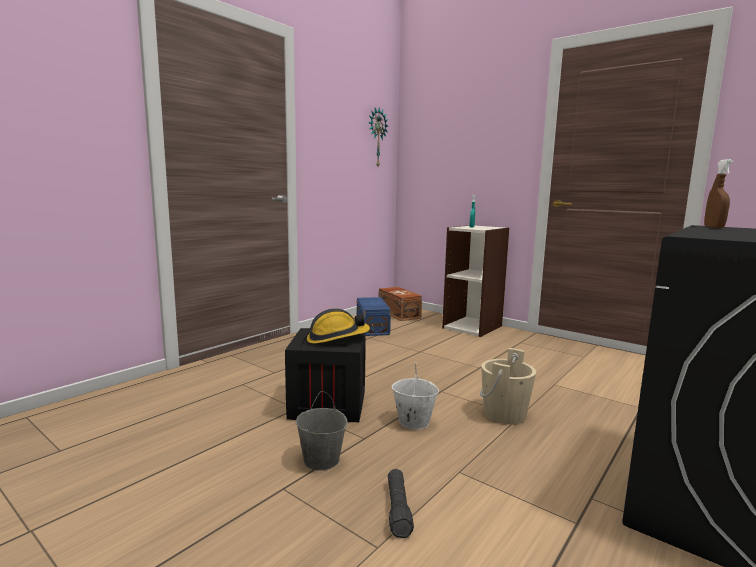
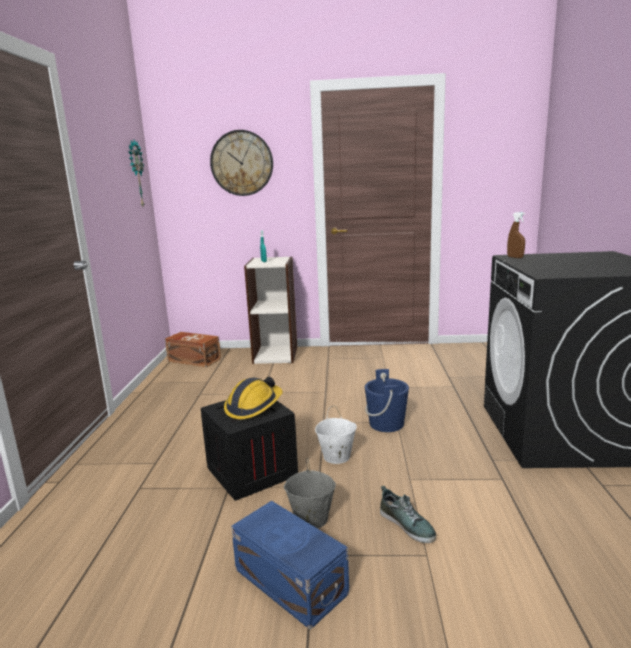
camera: 35 degrees left, 5 degrees up
blue storage box [357,297,391,336] -> blue storage box moved to [231,501,349,630]
black flashlight [388,469,414,538] -> shoe [380,486,436,543]
beige bucket [480,348,536,424] -> blue bucket [365,369,409,432]
none -> wall clock [210,130,273,196]

